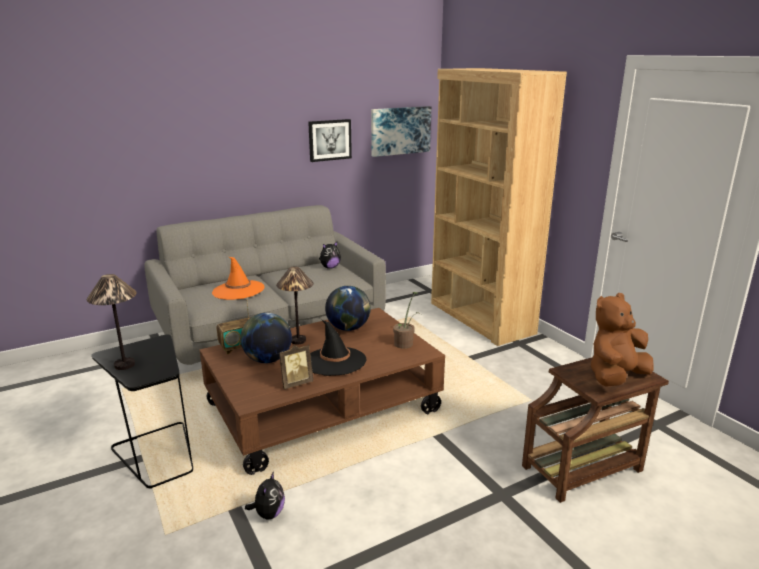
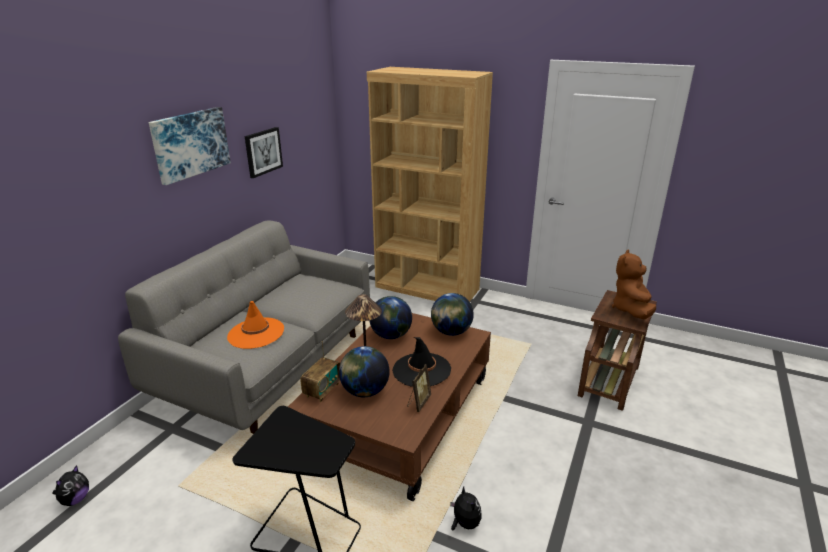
camera: 35 degrees left, 5 degrees up
table lamp [87,274,136,370] -> none
plush toy [319,242,341,269] -> plush toy moved to [53,465,89,506]
picture [371,106,431,157] -> picture moved to [149,107,231,185]
potted plant [393,292,422,349] -> globe [431,293,474,336]

